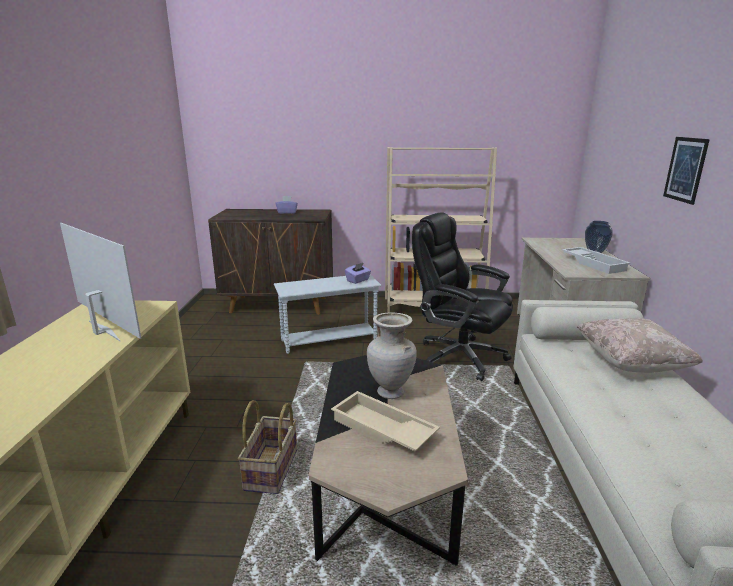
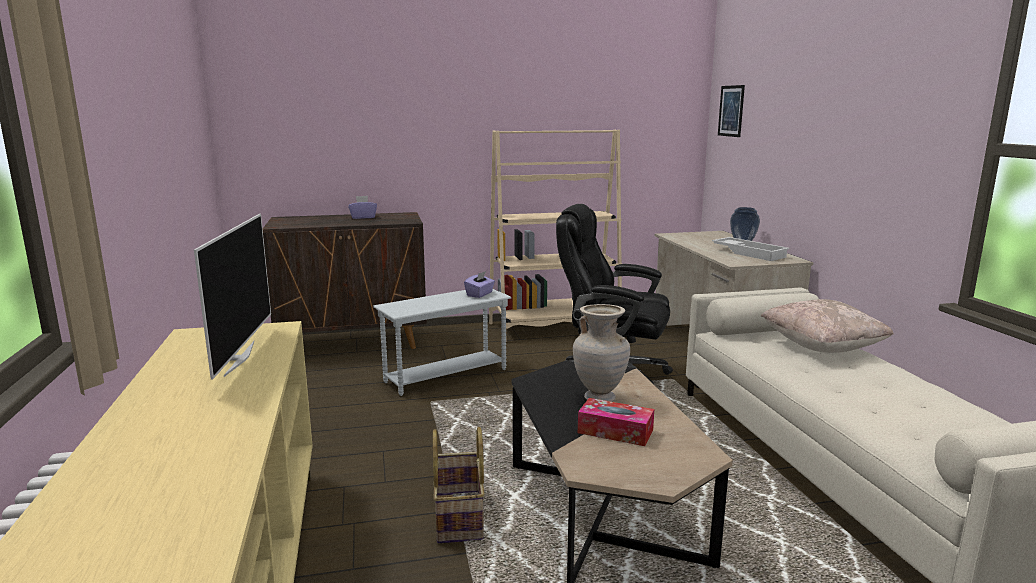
camera: 15 degrees left, 5 degrees down
television [60,223,141,342] -> television turned 60 degrees clockwise [194,214,271,380]
beige tray [331,391,440,451] -> tissue box [578,398,654,446]
picture [663,137,710,205] -> picture moved to [718,85,745,137]

